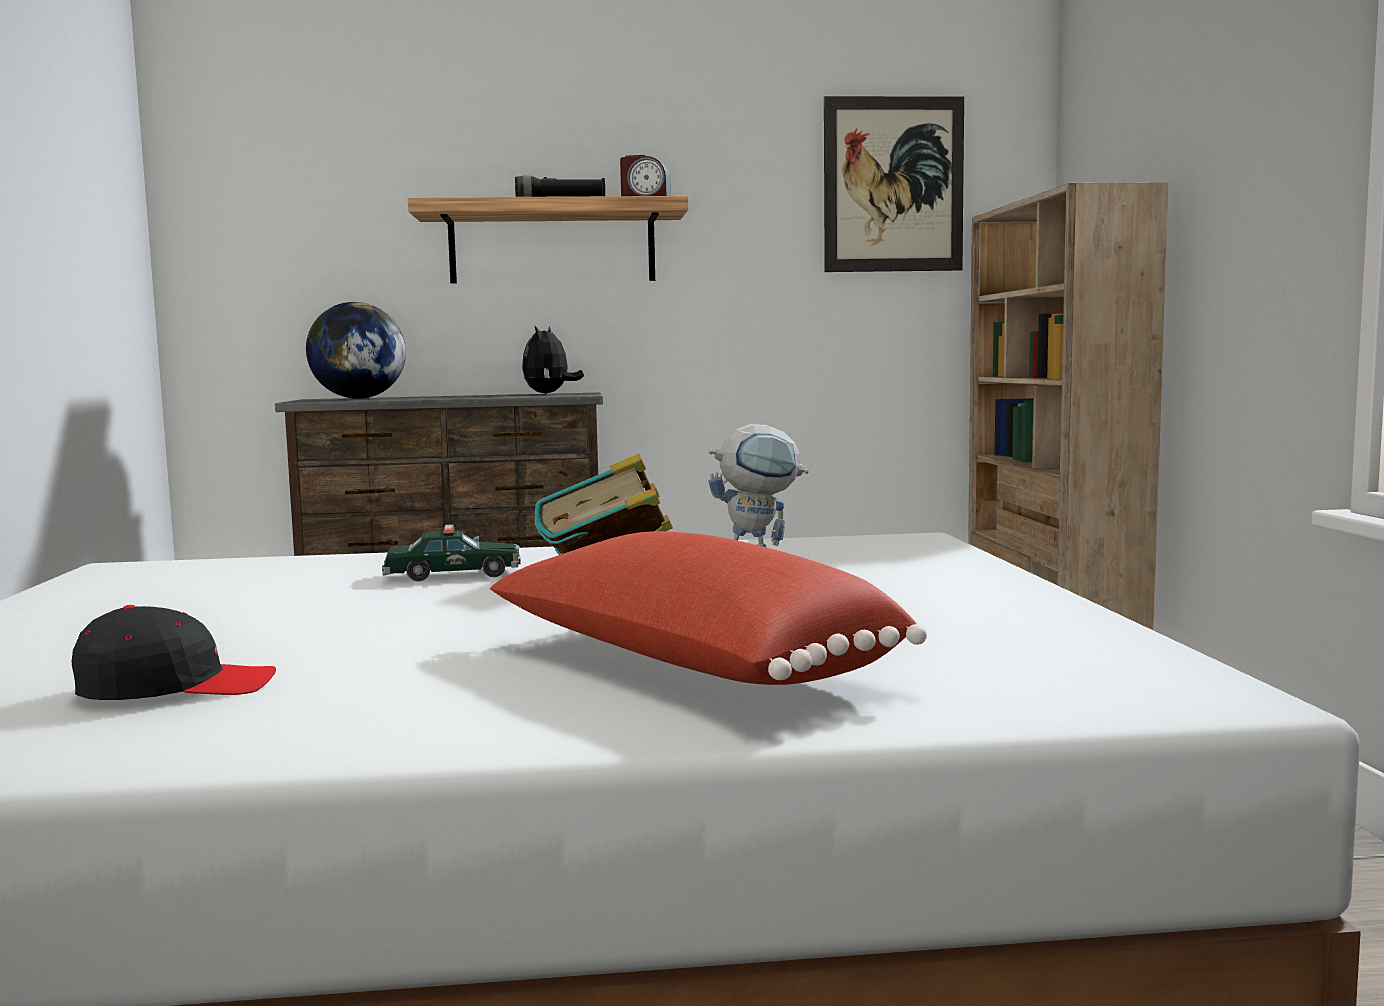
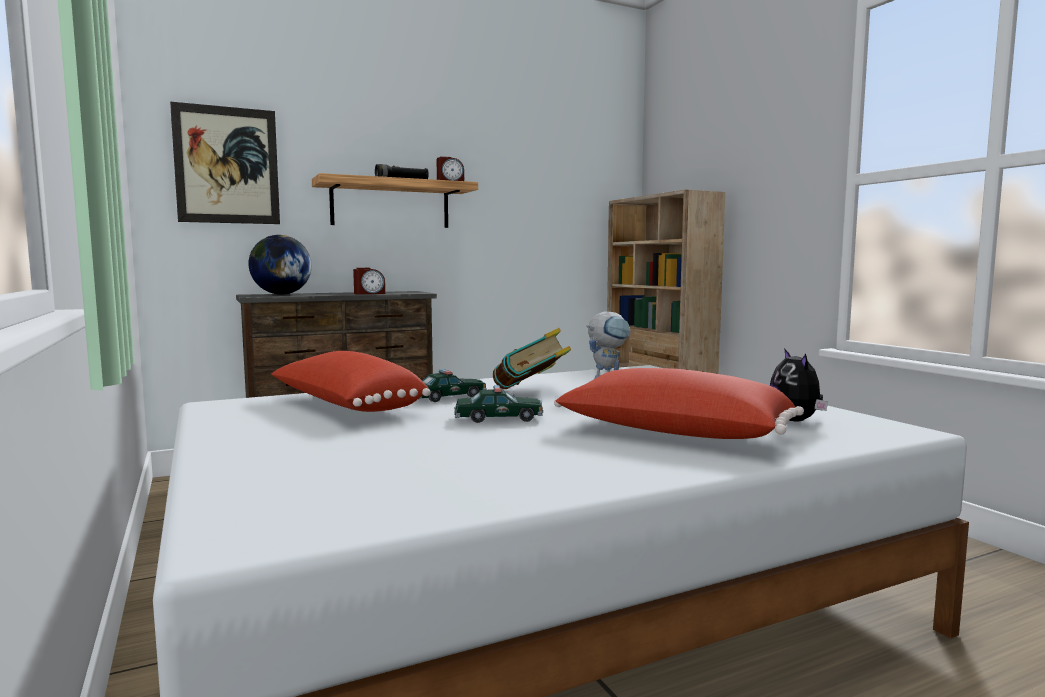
camera: 20 degrees left, 0 degrees up
black cap [72,605,276,700] -> none
plush toy [522,325,584,394] -> plush toy moved to [770,348,828,421]
picture [824,96,964,272] -> picture moved to [170,102,280,224]
none -> red pillow [271,351,431,412]
none -> alarm clock [353,268,385,295]
none -> toy car [455,385,543,423]

